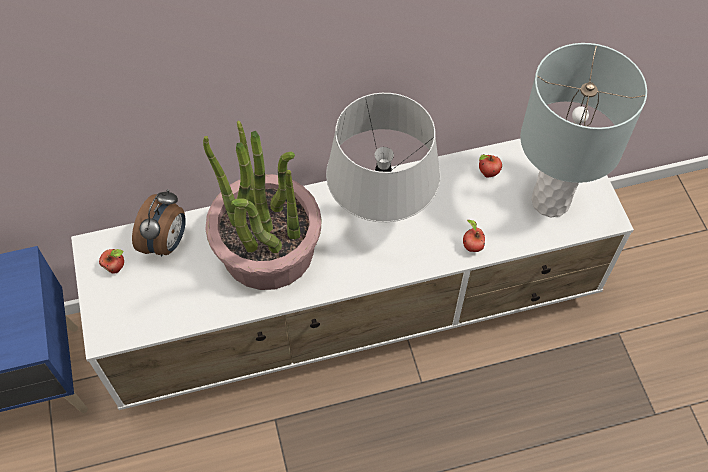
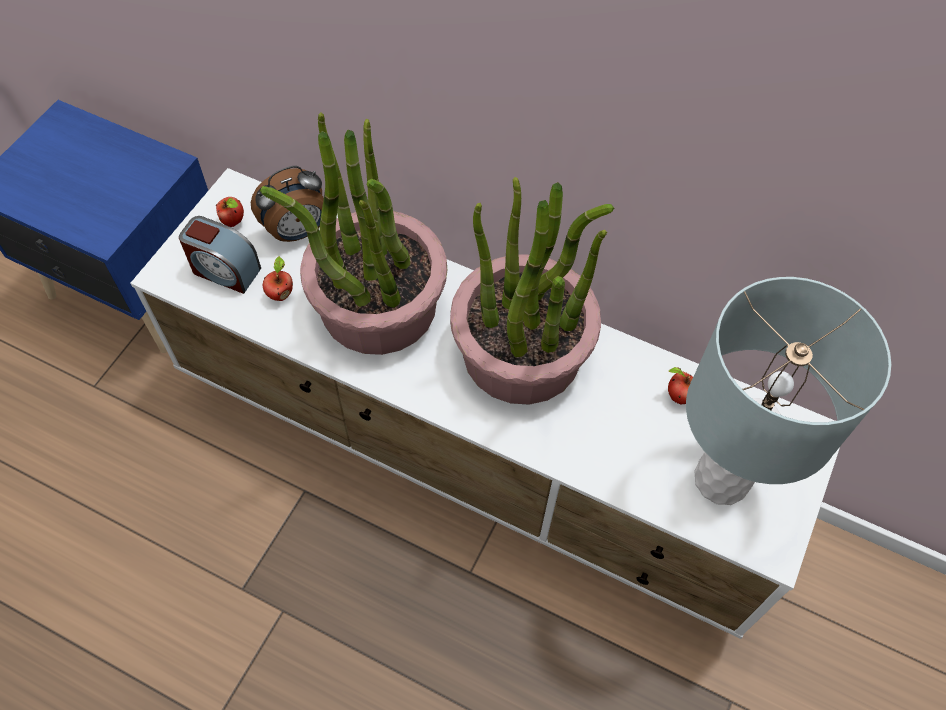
camera: 40 degrees right, 0 degrees up
grey table lamp [326,93,440,222] -> potted plant [450,177,614,405]
apple [463,219,485,252] -> apple moved to [263,256,293,301]
none -> alarm clock [179,216,261,294]

